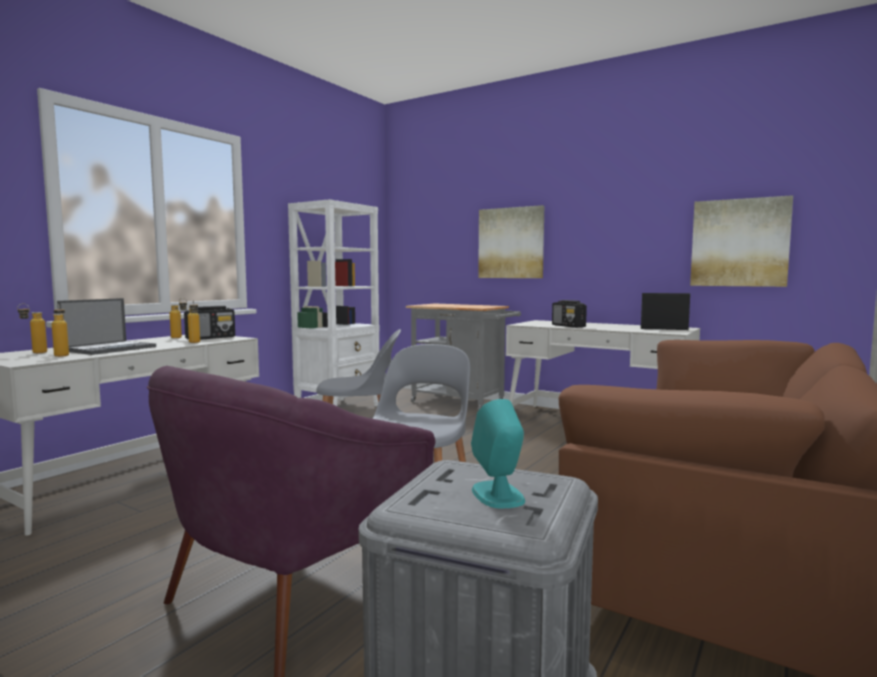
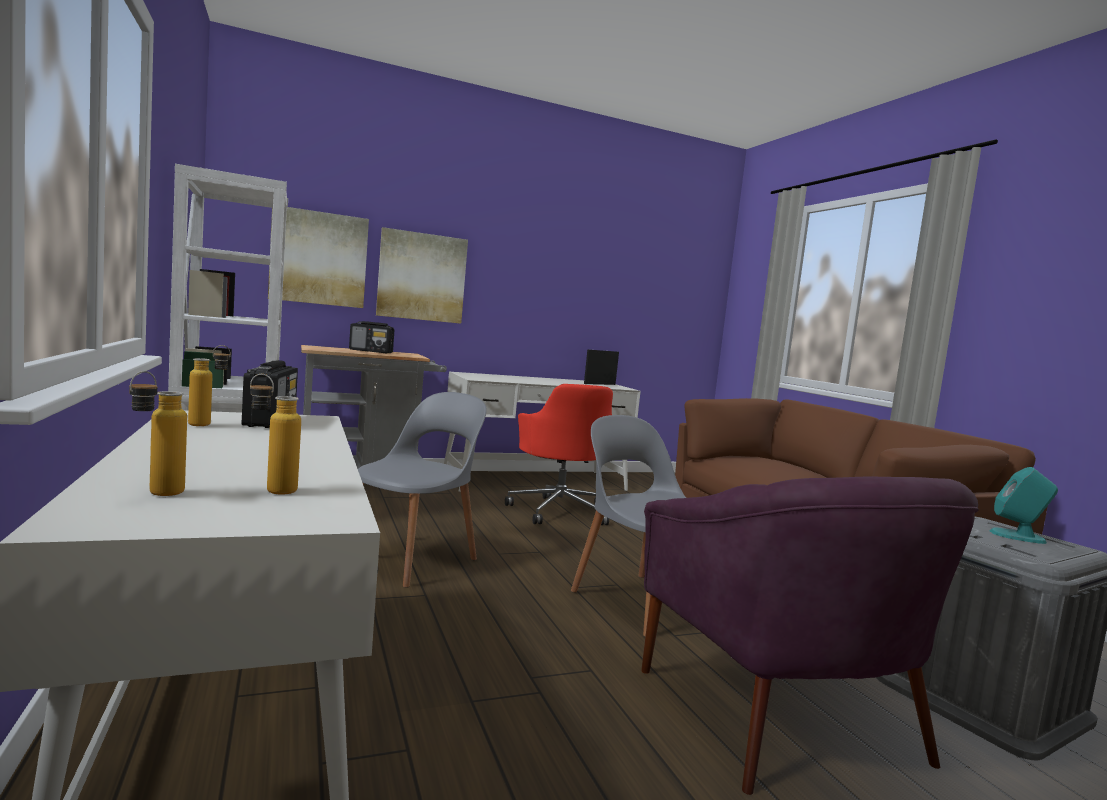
camera: 55 degrees left, 0 degrees up
laptop [57,298,156,355] -> none
bottle [188,300,200,343] -> none
radio [552,300,587,328] -> radio moved to [349,321,394,353]
picture [690,195,793,287] -> picture moved to [268,207,369,308]
none -> red office chair [505,384,613,525]

